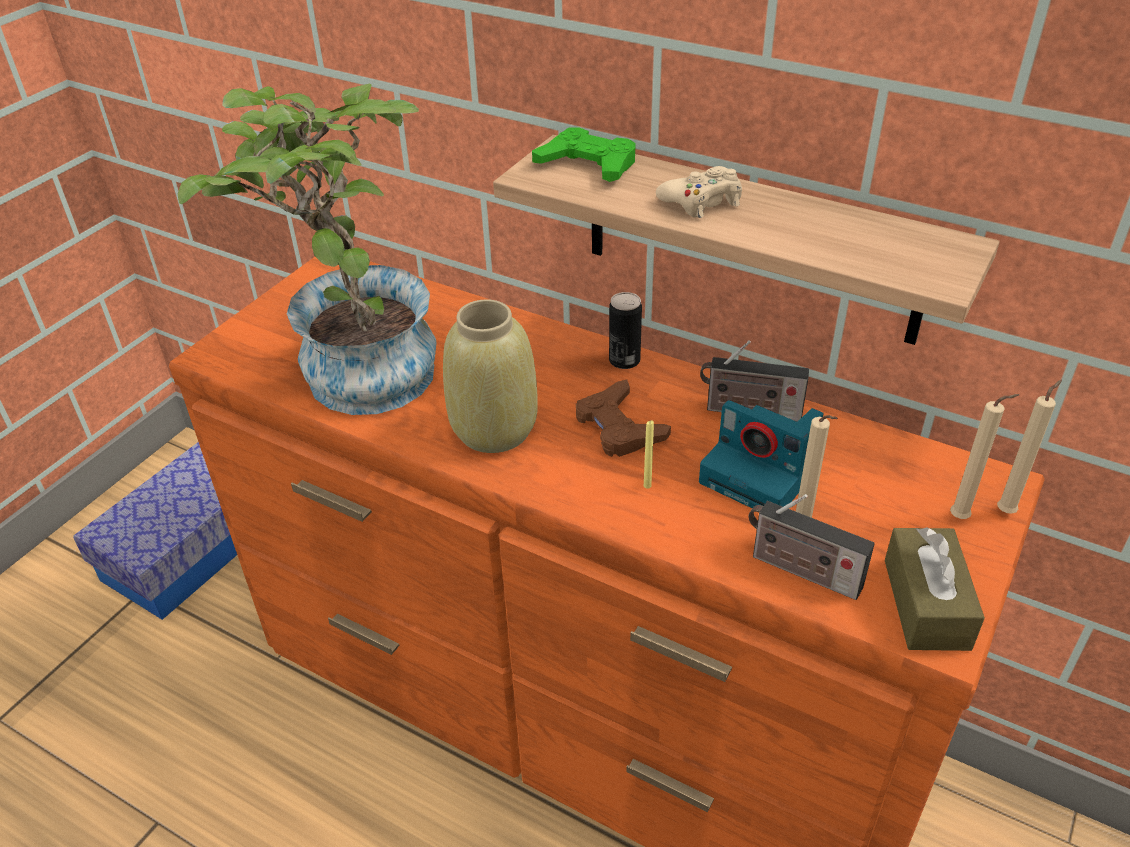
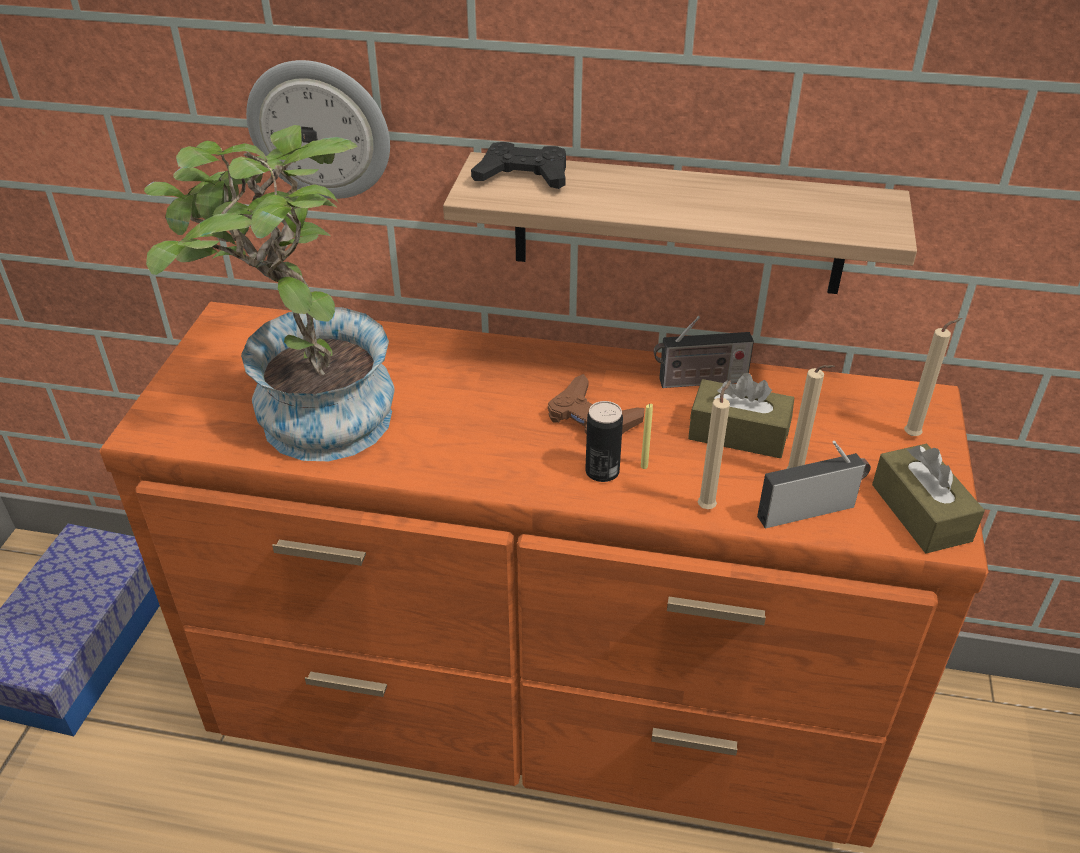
camera: 20 degrees left, 0 degrees up
beige vase [443,299,538,453] -> none
green game controller [532,127,636,182] -> black game controller [471,142,566,189]
can [609,292,642,369] -> can moved to [585,401,623,482]
beige game controller [656,166,742,218] -> none
camera [699,400,824,508] -> brown tissue box [688,373,794,458]
radio [749,494,875,600] -> radio turned 150 degrees clockwise [757,441,871,528]
beige candle [997,380,1062,514] -> beige candle moved to [697,380,731,509]
none -> wall clock [246,60,390,199]

